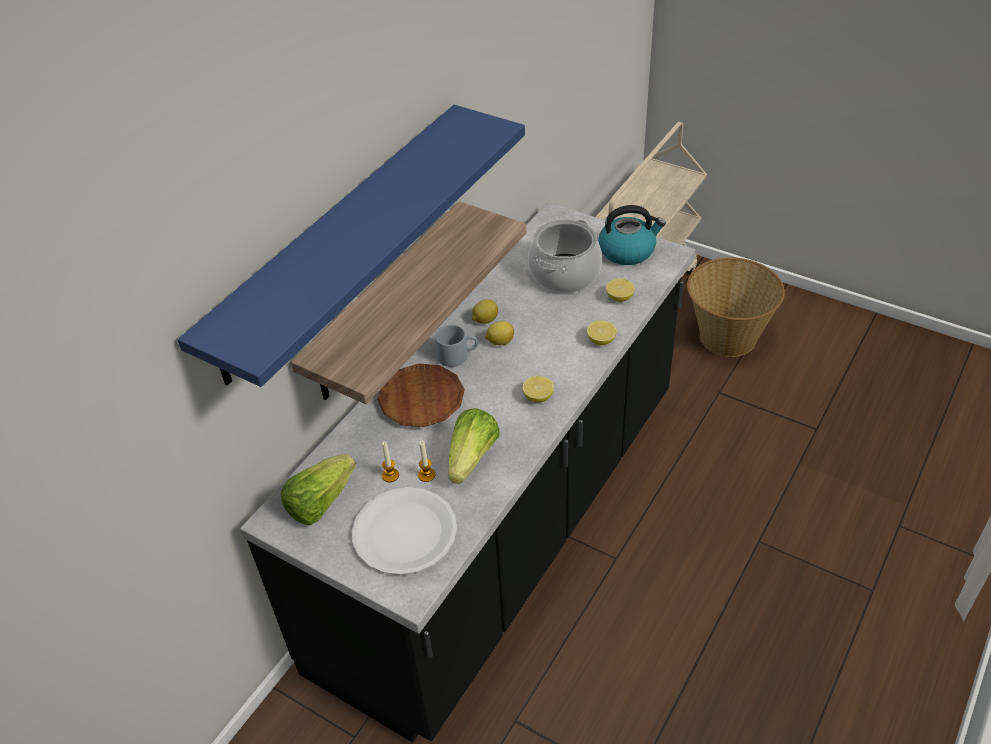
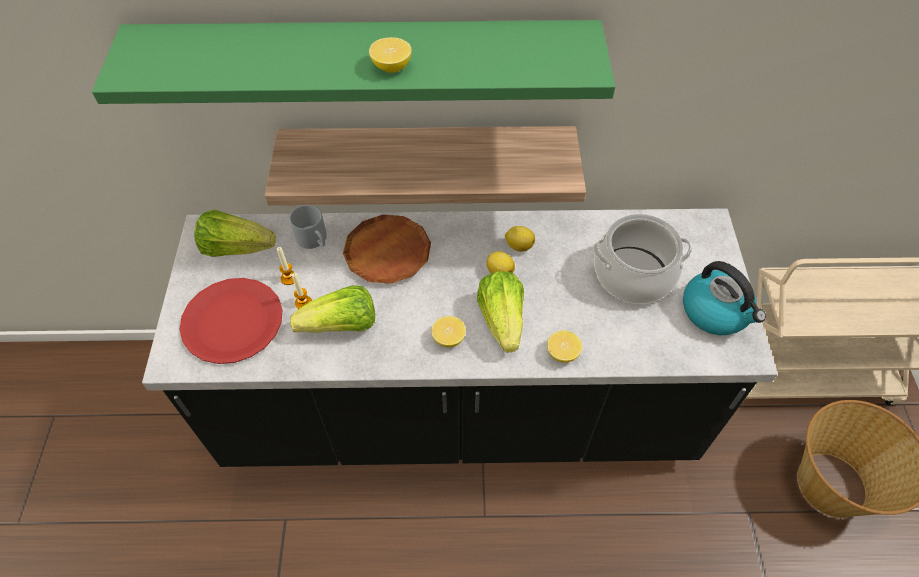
camera: 55 degrees right, 10 degrees up
blue shelf [177,105,525,387] -> green shelf [92,20,615,104]
white plate [352,487,457,575] -> red plate [180,278,283,364]
grey mug [435,325,478,367] -> grey mug moved to [290,205,327,249]
lemon [606,278,635,302] -> lemon moved to [369,37,412,73]
none -> lettuce [477,271,524,353]

